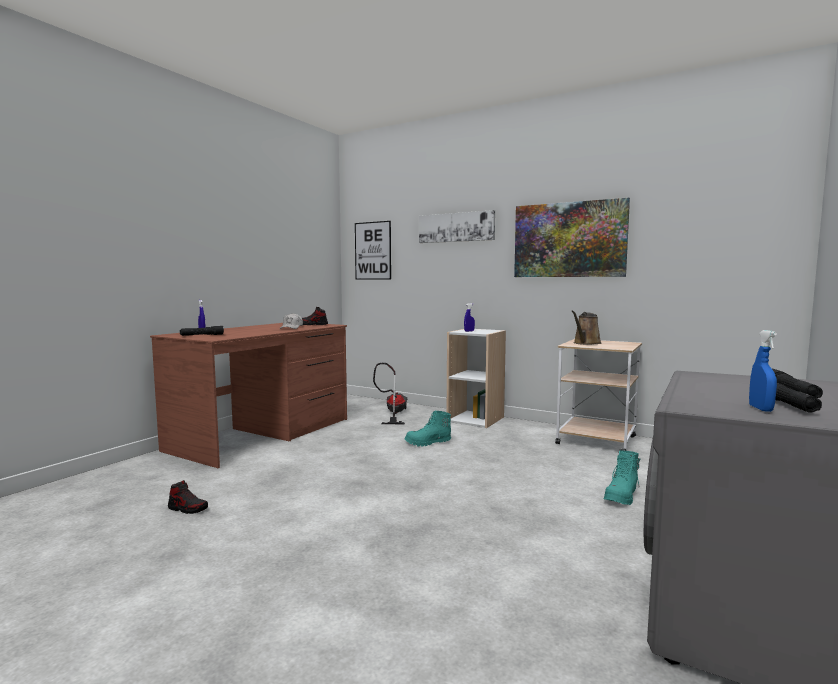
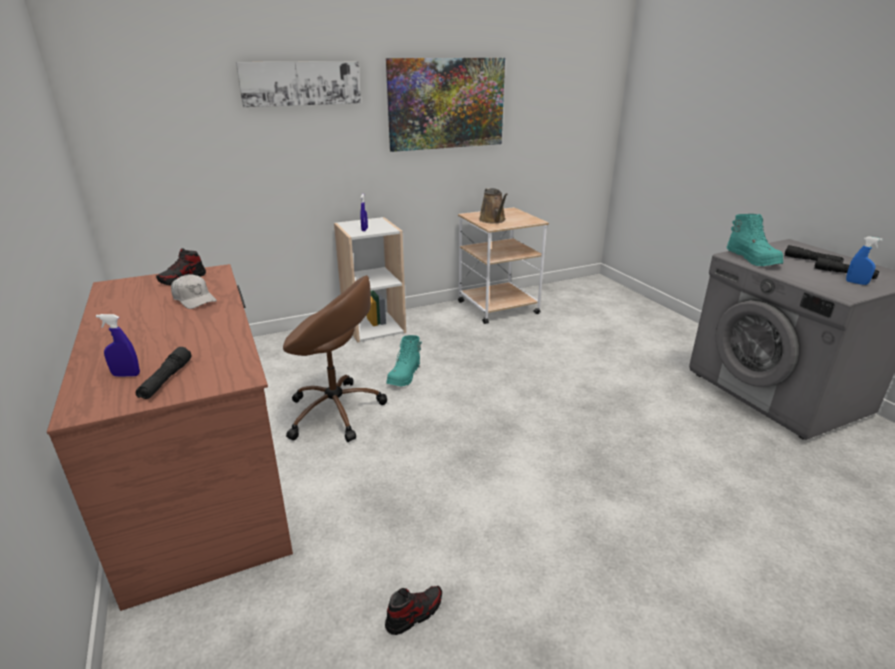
camera: 55 degrees left, 20 degrees up
picture [355,221,391,280] -> none
vacuum cleaner [373,363,407,424] -> none
turquoise boot [604,450,640,505] -> turquoise boot moved to [727,214,783,266]
none -> brown office chair [283,275,387,442]

